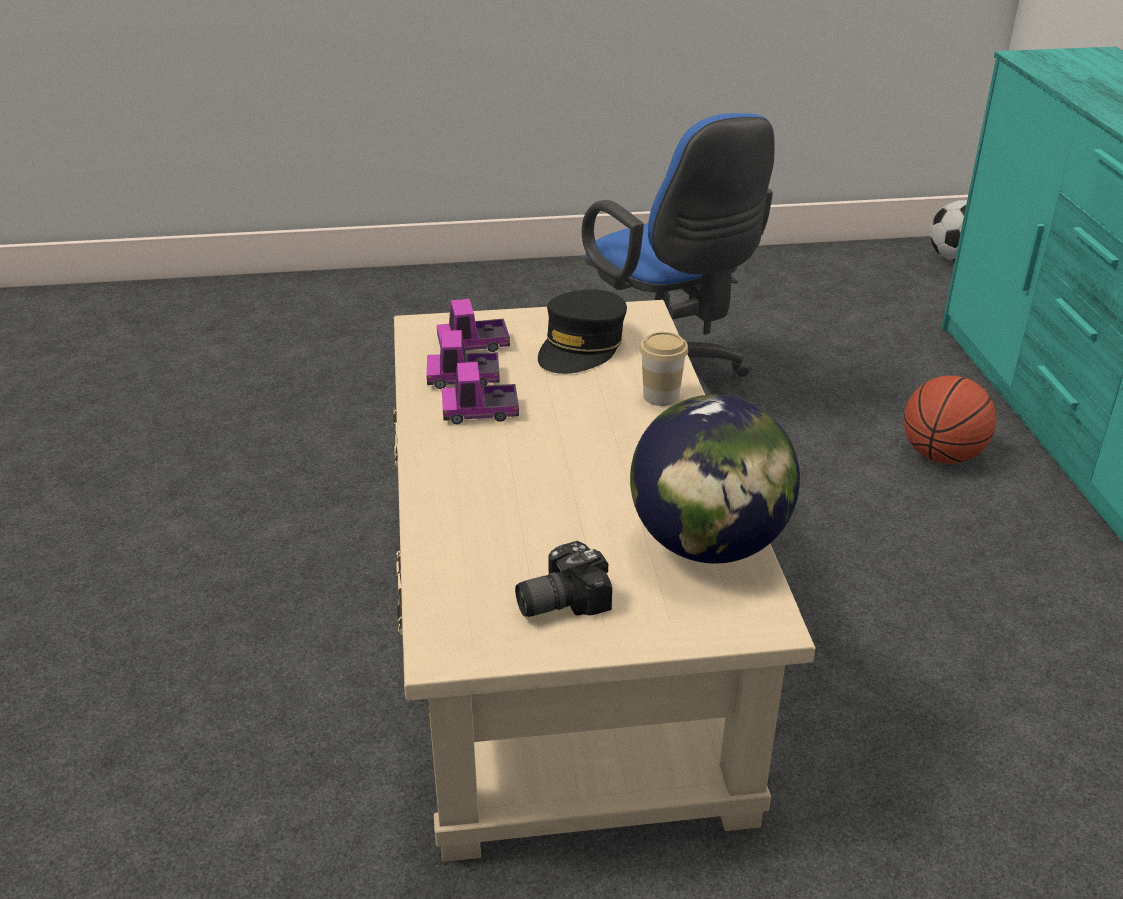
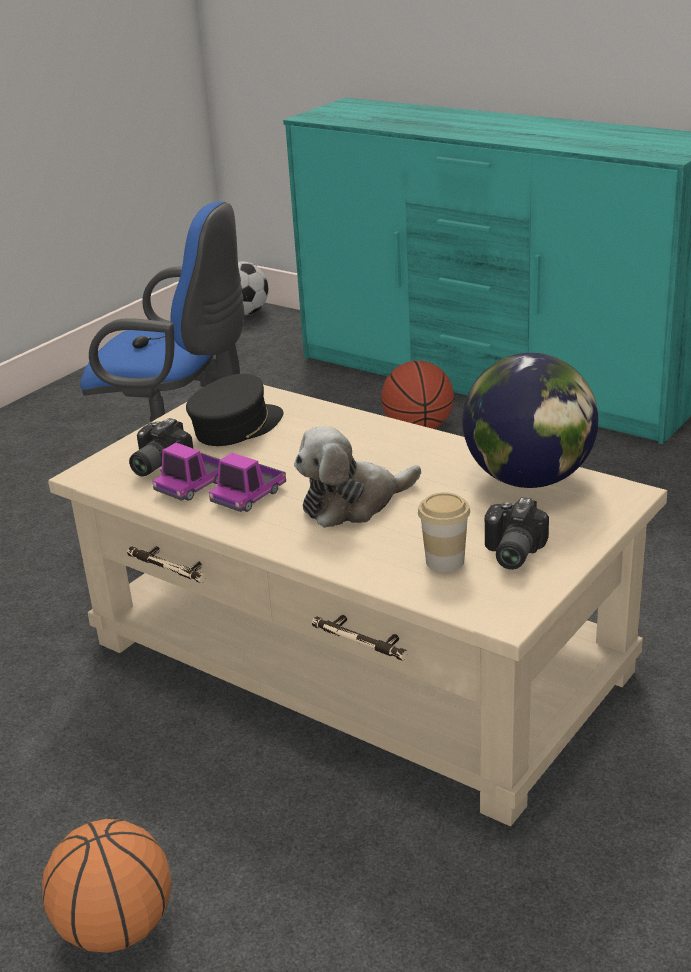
camera: 45 degrees left, 5 degrees down
toy truck [437,299,510,352] -> camera [129,418,193,476]
black cap [538,289,627,374] -> black cap turned 120 degrees counterclockwise [186,374,283,446]
cup [639,332,688,406] -> cup moved to [418,492,470,572]
none -> basketball [42,819,171,953]
none -> plush toy [294,426,421,528]

